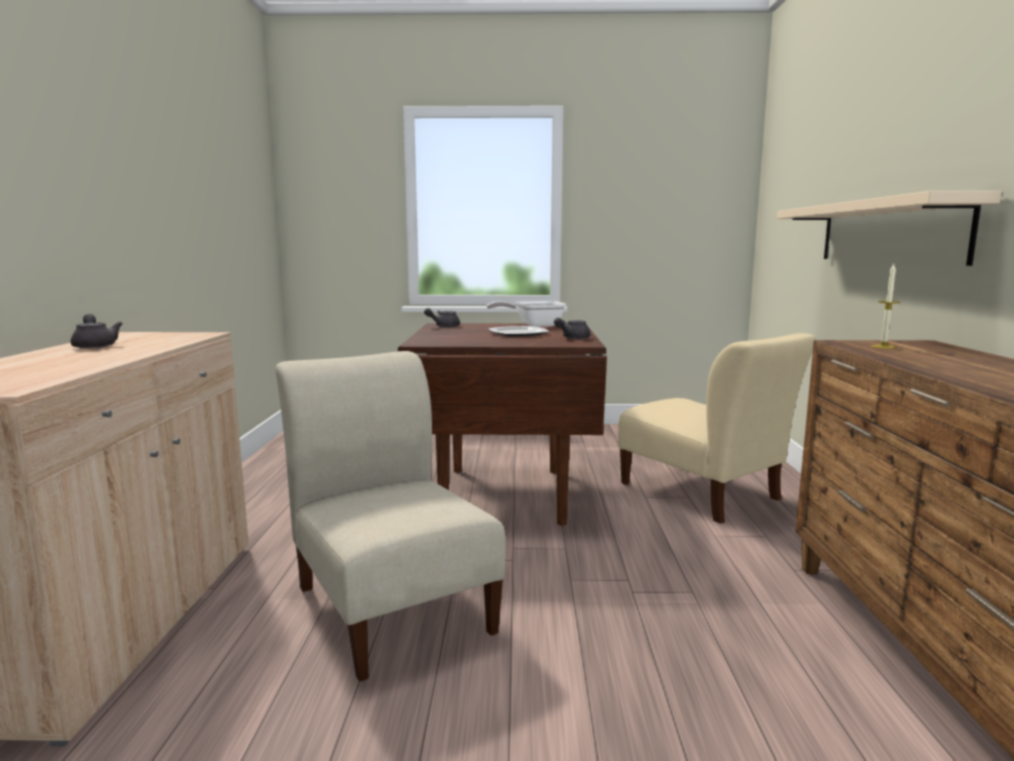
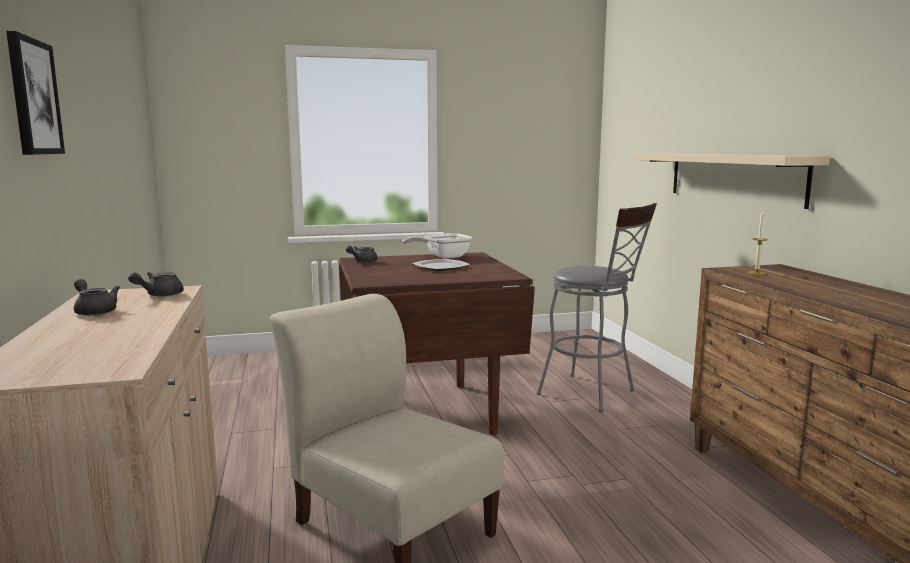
camera: 15 degrees left, 0 degrees up
grey teapot [554,318,591,339] -> grey teapot moved to [128,272,184,297]
beige chair [618,333,816,523] -> grey stool [537,203,657,412]
none -> picture [6,31,65,155]

